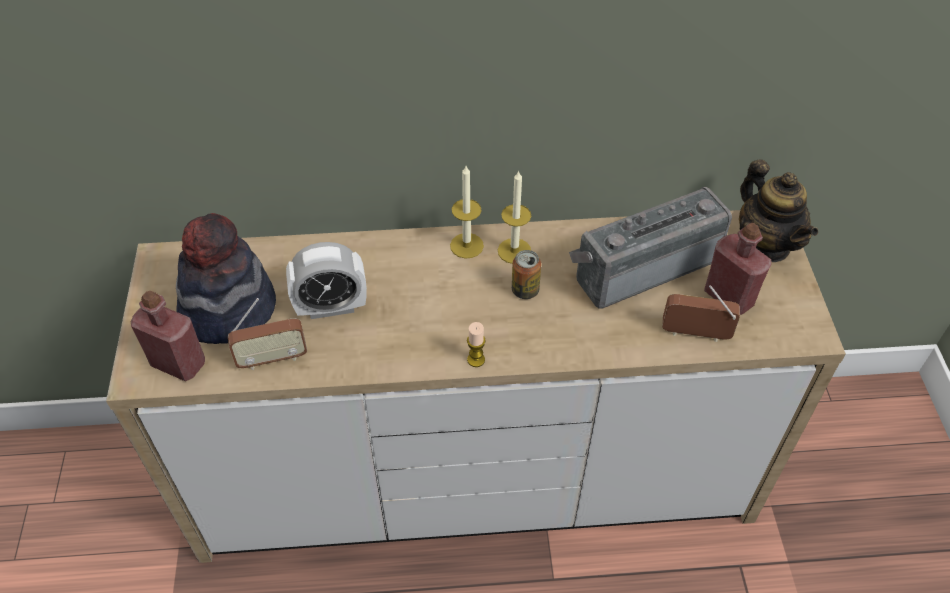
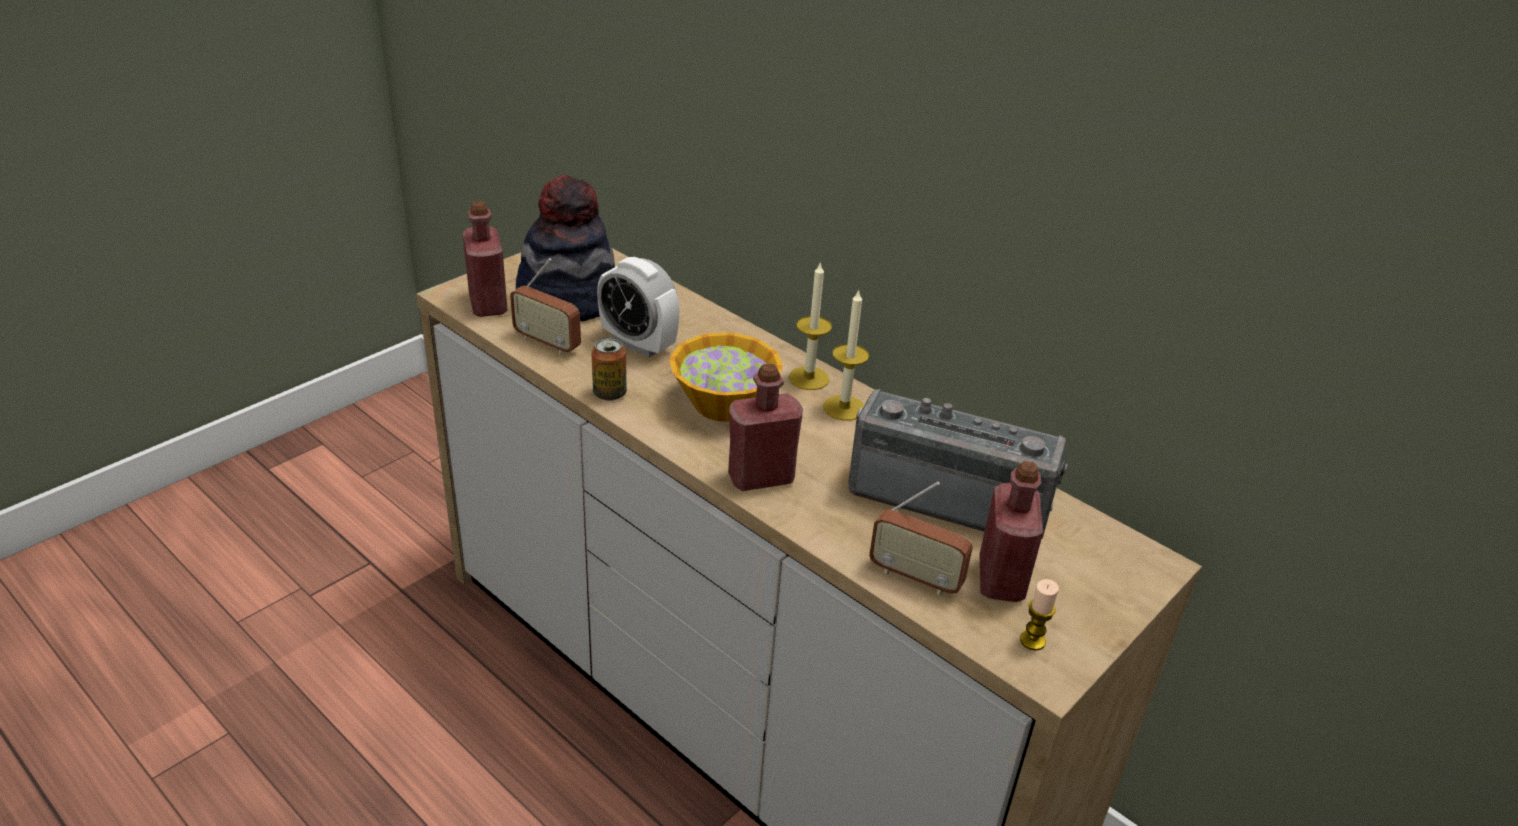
camera: 45 degrees right, 15 degrees down
candle [467,322,486,367] -> candle moved to [1020,579,1059,650]
can [512,250,541,299] -> can moved to [591,337,627,401]
radio [662,285,740,342] -> radio turned 150 degrees clockwise [869,482,973,595]
teapot [739,159,818,262] -> none
none -> bowl [670,332,783,422]
none -> red bottle [728,363,803,491]

